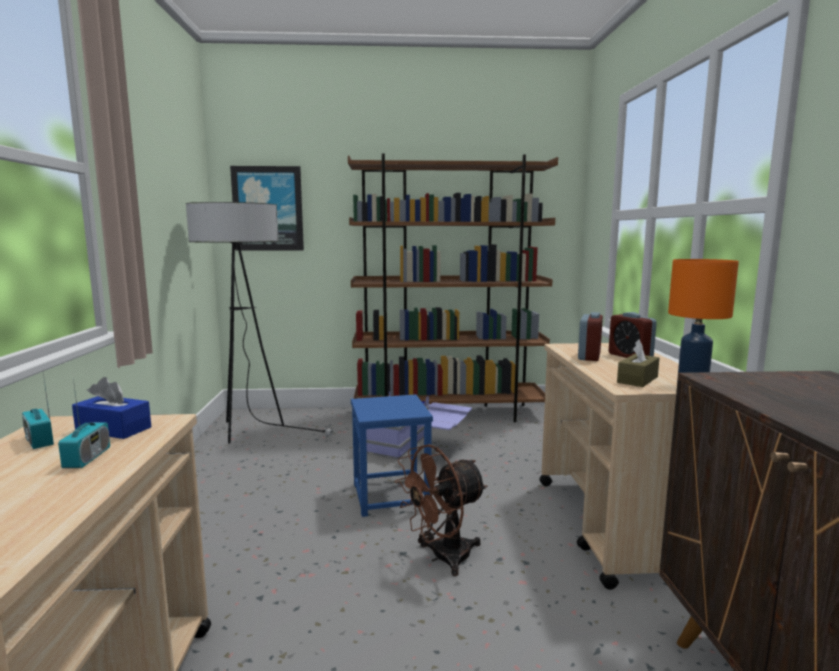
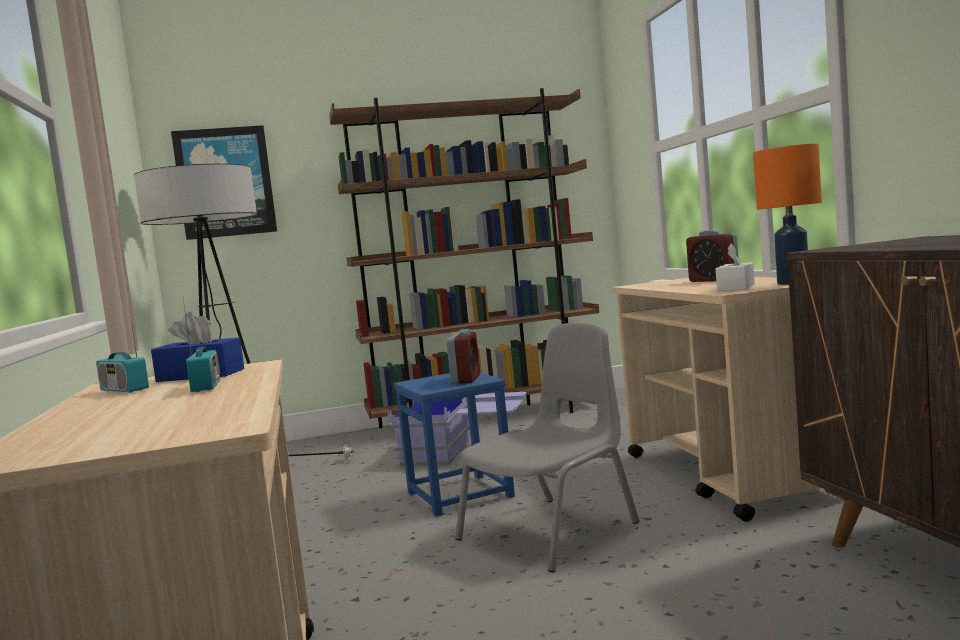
camera: 10 degrees left, 5 degrees down
brown fan [395,444,487,576] -> grey chair [455,323,639,572]
alarm clock [578,312,603,361] -> alarm clock moved to [447,329,480,384]
brown tissue box [617,340,659,387] -> white tissue box [716,244,755,291]

